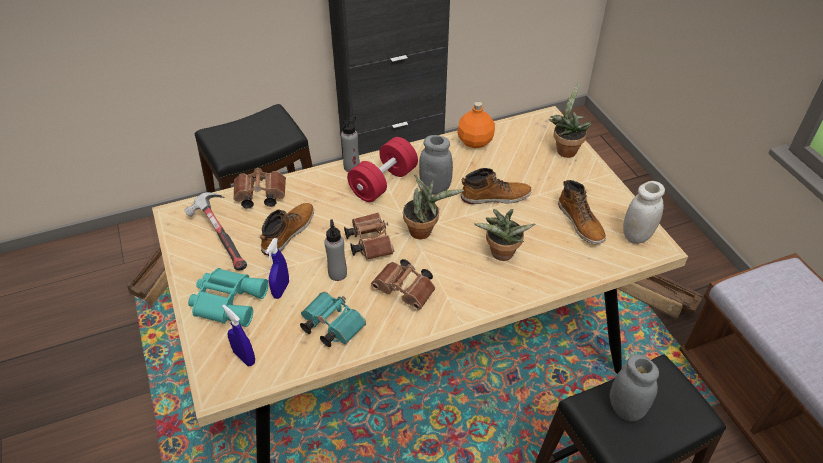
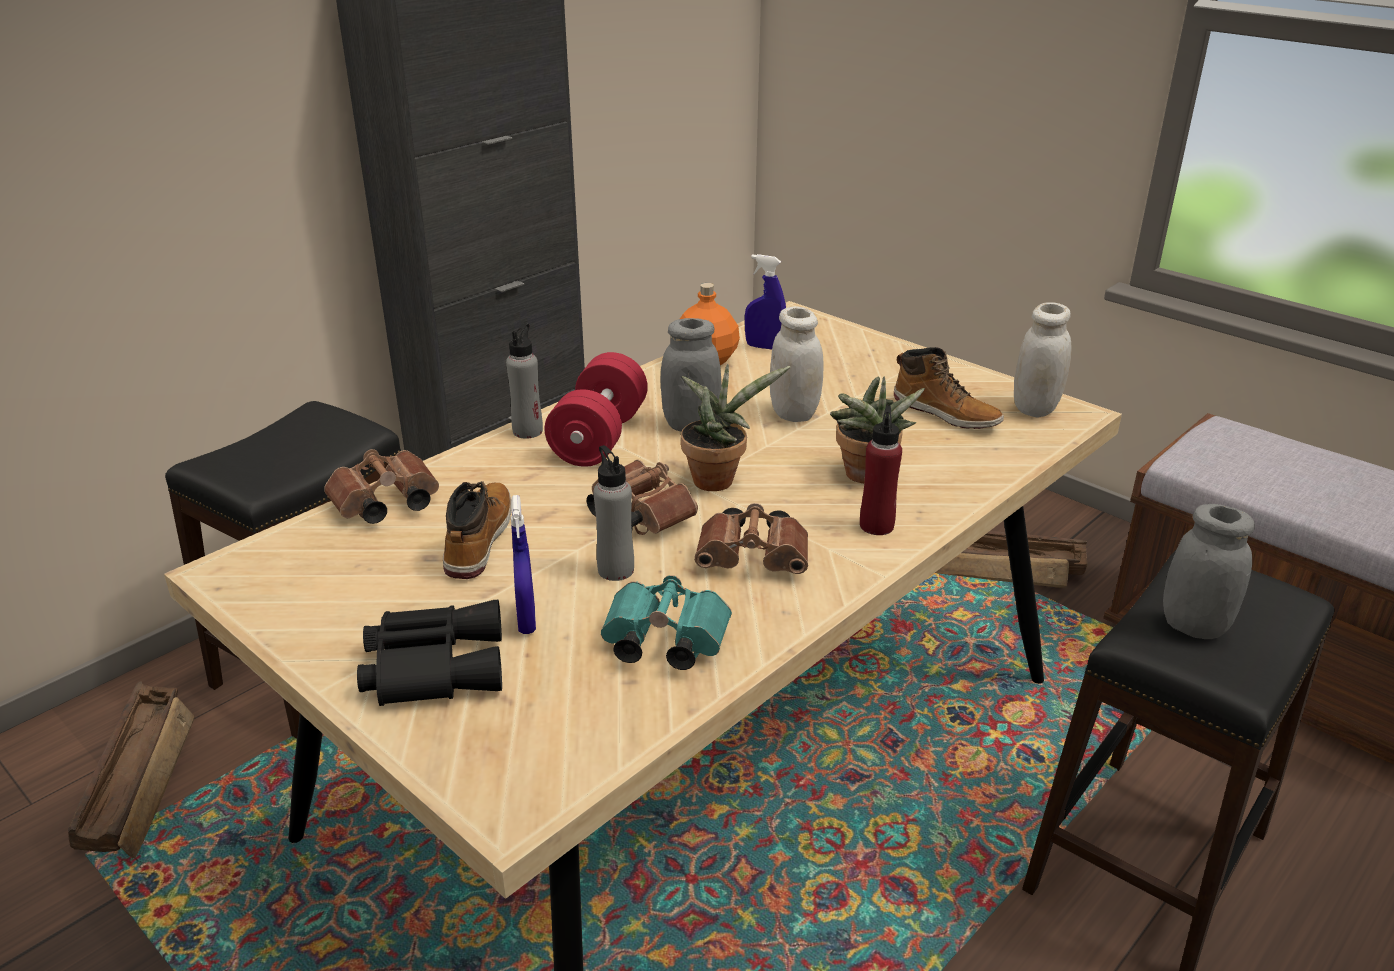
camera: 25 degrees left, 15 degrees down
hammer [184,192,247,270] -> none
turquoise binoculars [188,268,268,327] -> black binoculars [357,600,502,706]
blue spray bottle [222,304,255,366] -> blue spray bottle moved to [745,254,786,349]
boot [461,168,532,204] -> white jar [770,307,823,422]
potted plant [548,82,591,158] -> none
none -> red bottle [860,405,902,535]

